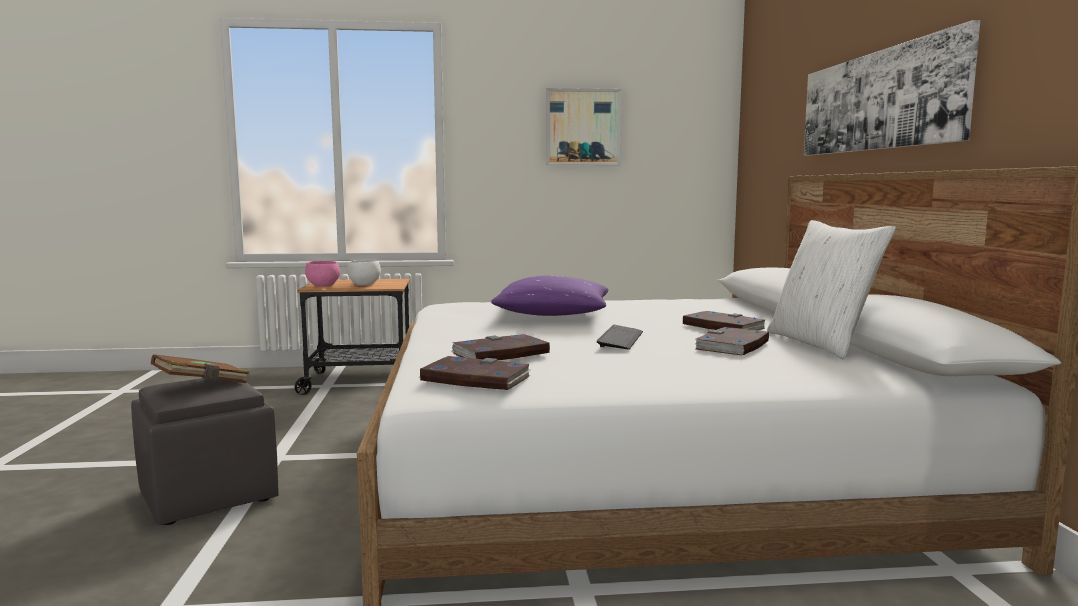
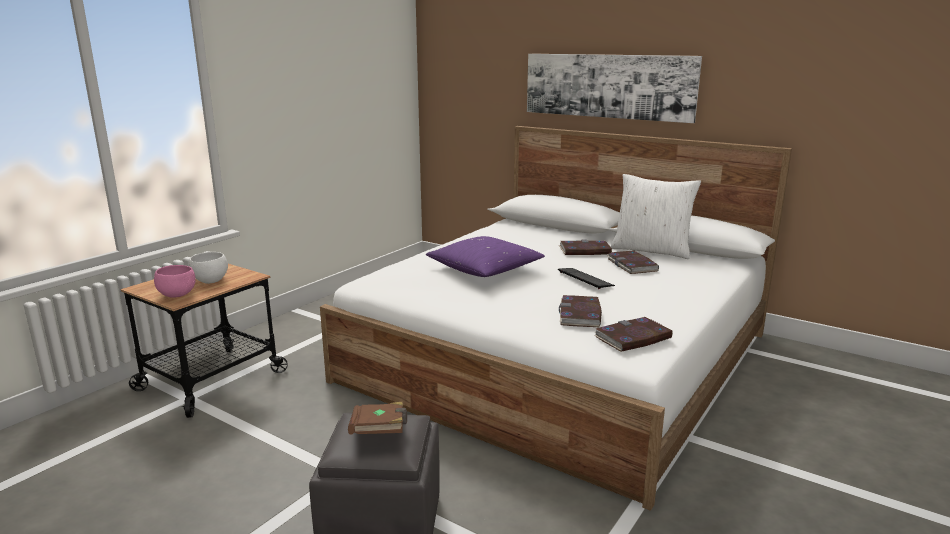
camera: 50 degrees left, 10 degrees up
picture [546,88,621,165] -> none

